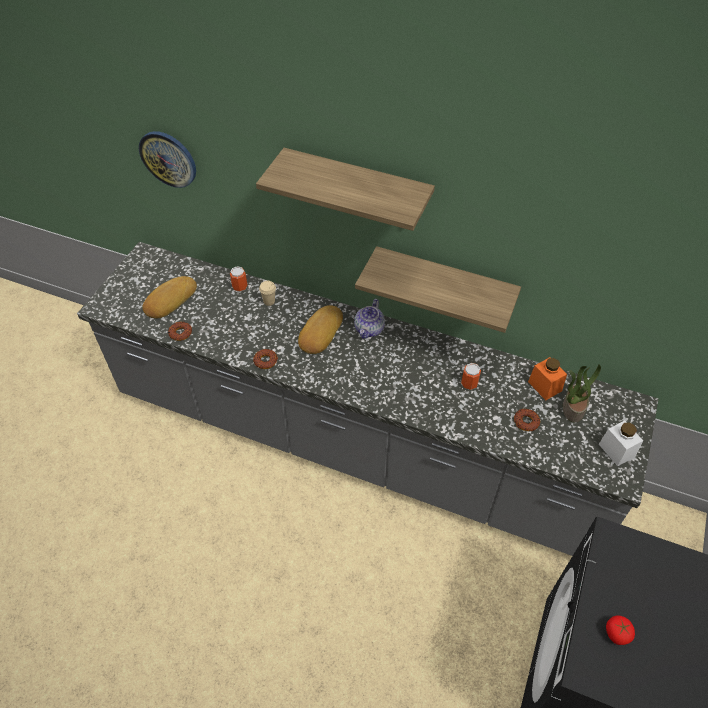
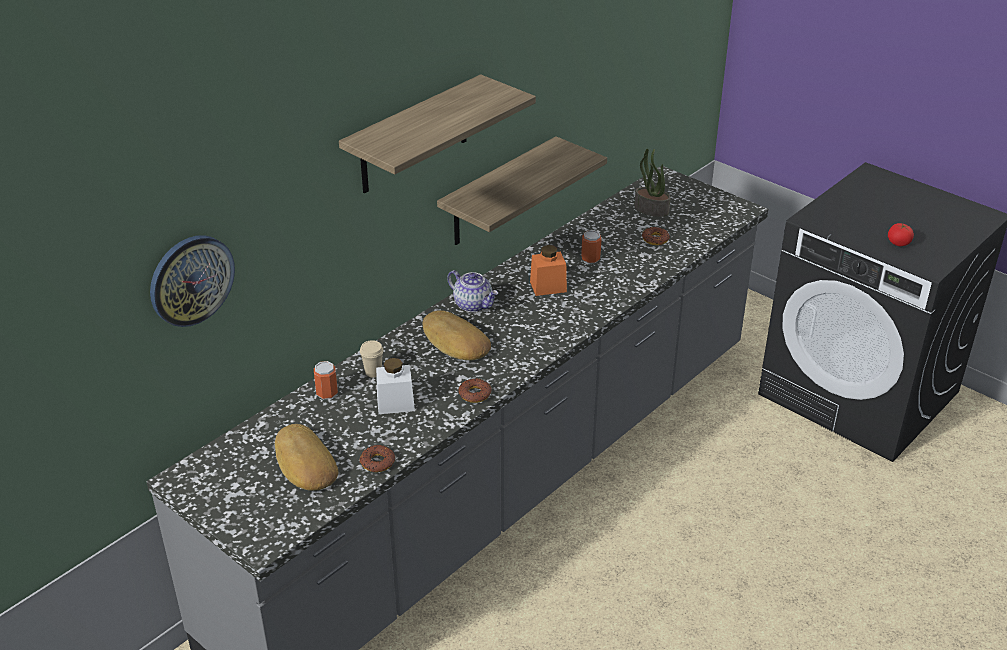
camera: 70 degrees left, 15 degrees down
orange jar [528,357,567,400] -> orange jar moved to [530,245,567,296]
white jar [599,421,643,466] -> white jar moved to [376,358,415,414]

